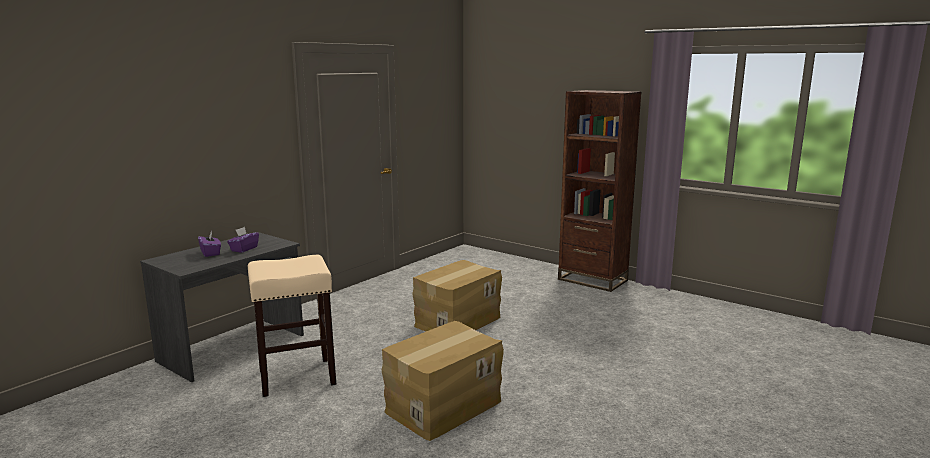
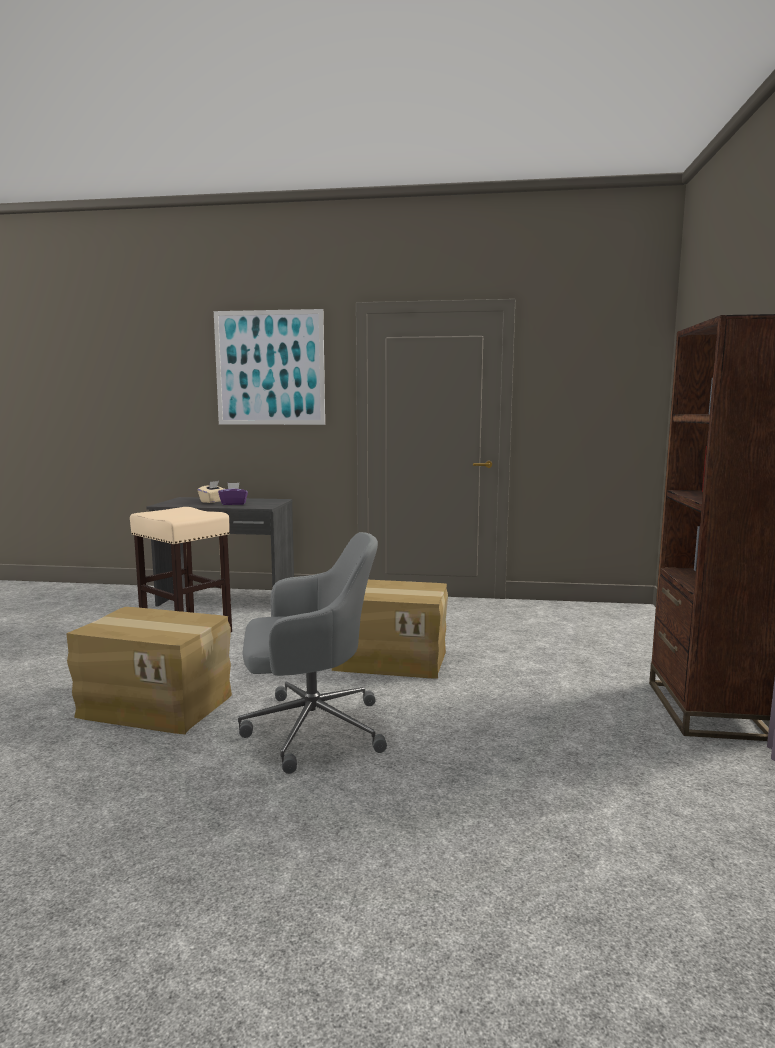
camera: 60 degrees right, 5 degrees down
purple tissue box [198,232,221,257] -> beige tissue box [198,481,224,503]
none -> picture [214,309,325,425]
none -> grey office chair [238,532,387,774]

